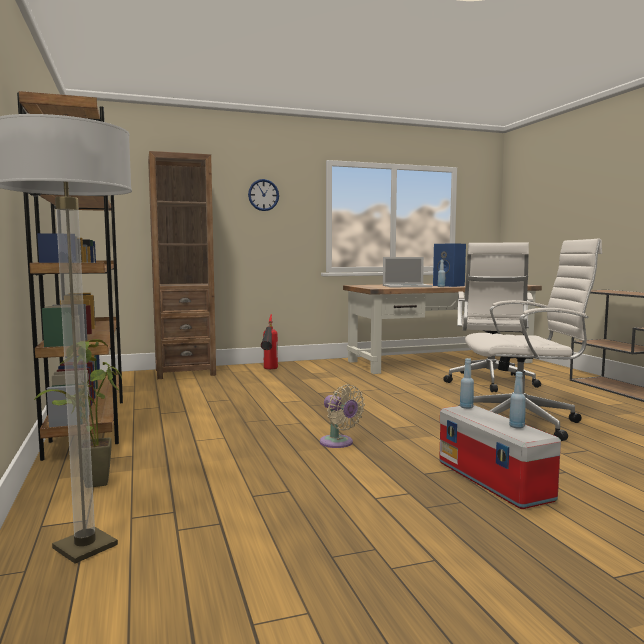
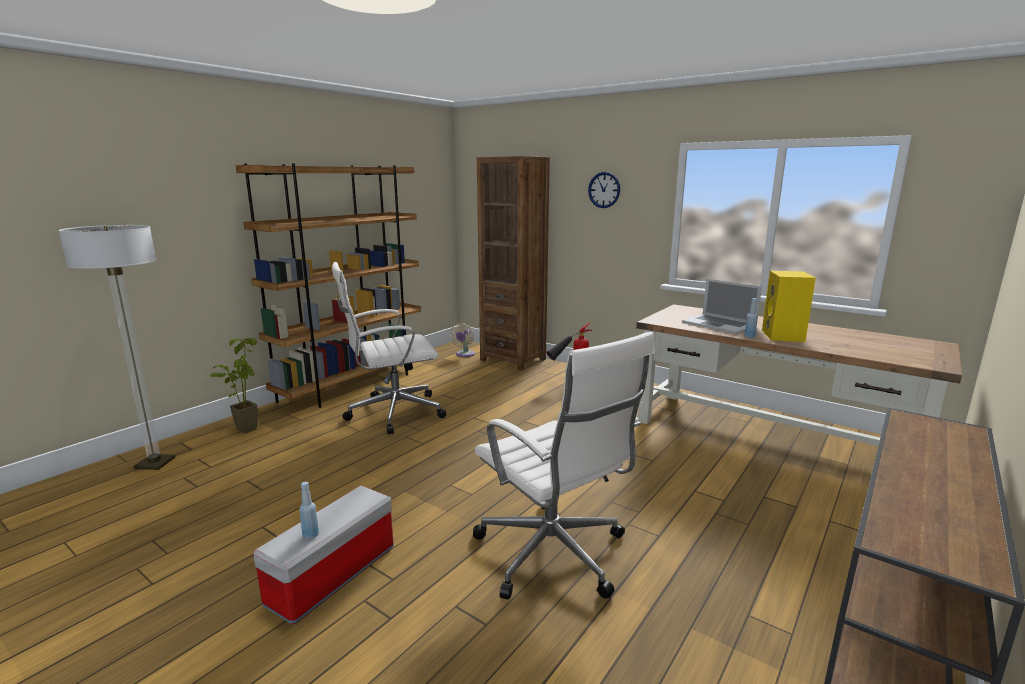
camera: 55 degrees right, 10 degrees up
beige fan [320,384,365,448] -> beige fan moved to [450,323,475,357]
blue speaker [433,243,466,287] -> yellow speaker [762,271,816,342]
white office chair [443,243,541,392] -> white office chair moved to [332,262,446,434]
blue bottle [460,358,474,409] -> none

